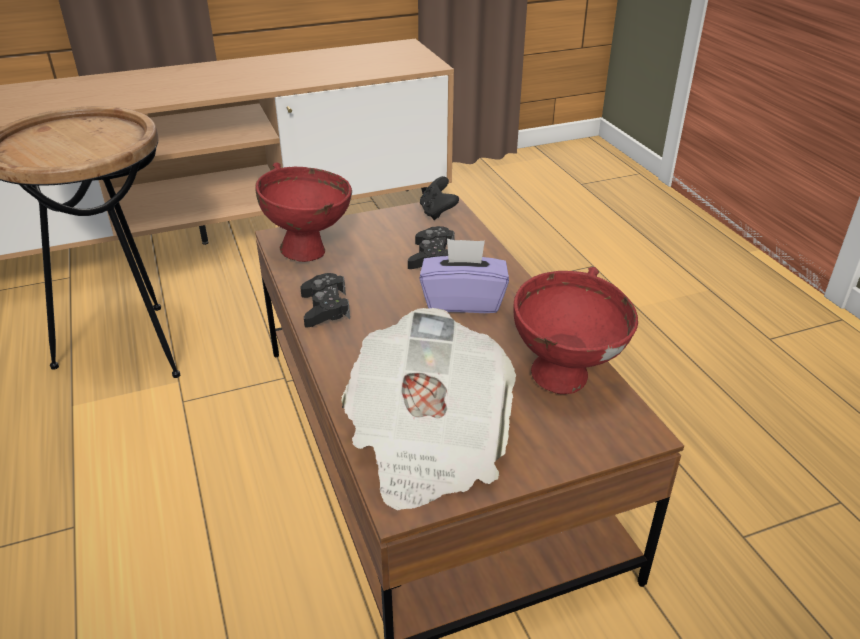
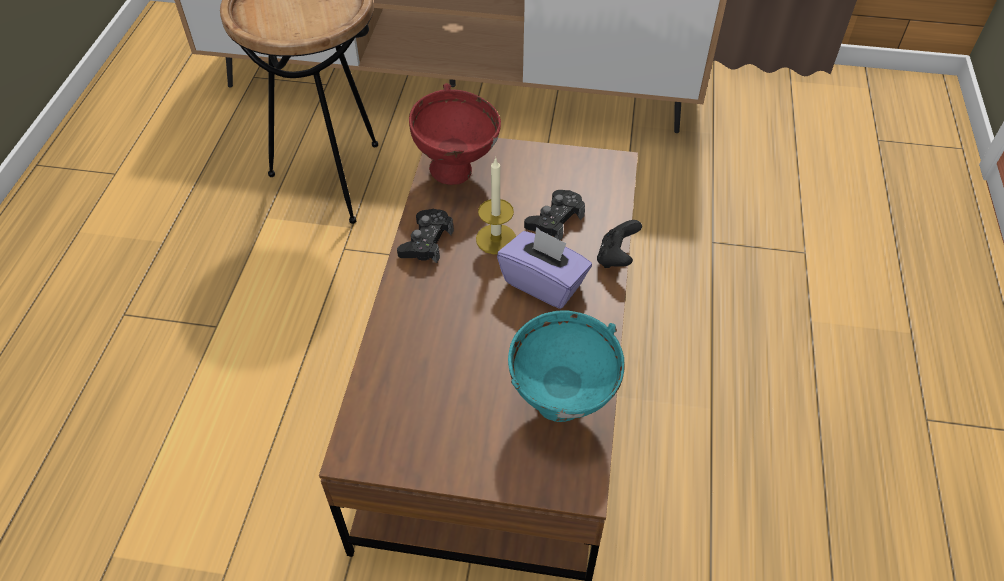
camera: 30 degrees right, 15 degrees up
newspaper [341,308,516,510] -> none
black game controller [420,176,459,220] -> black game controller moved to [597,220,642,268]
red bowl [513,267,638,394] -> turquoise bowl [508,310,624,422]
none -> candle [476,157,516,254]

